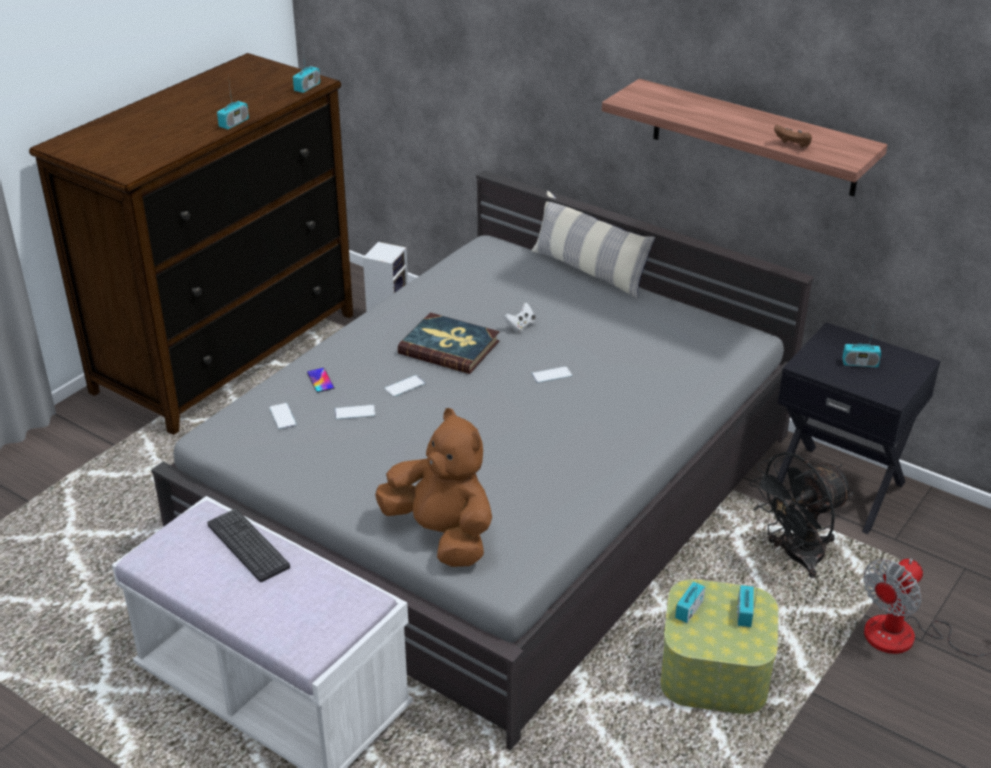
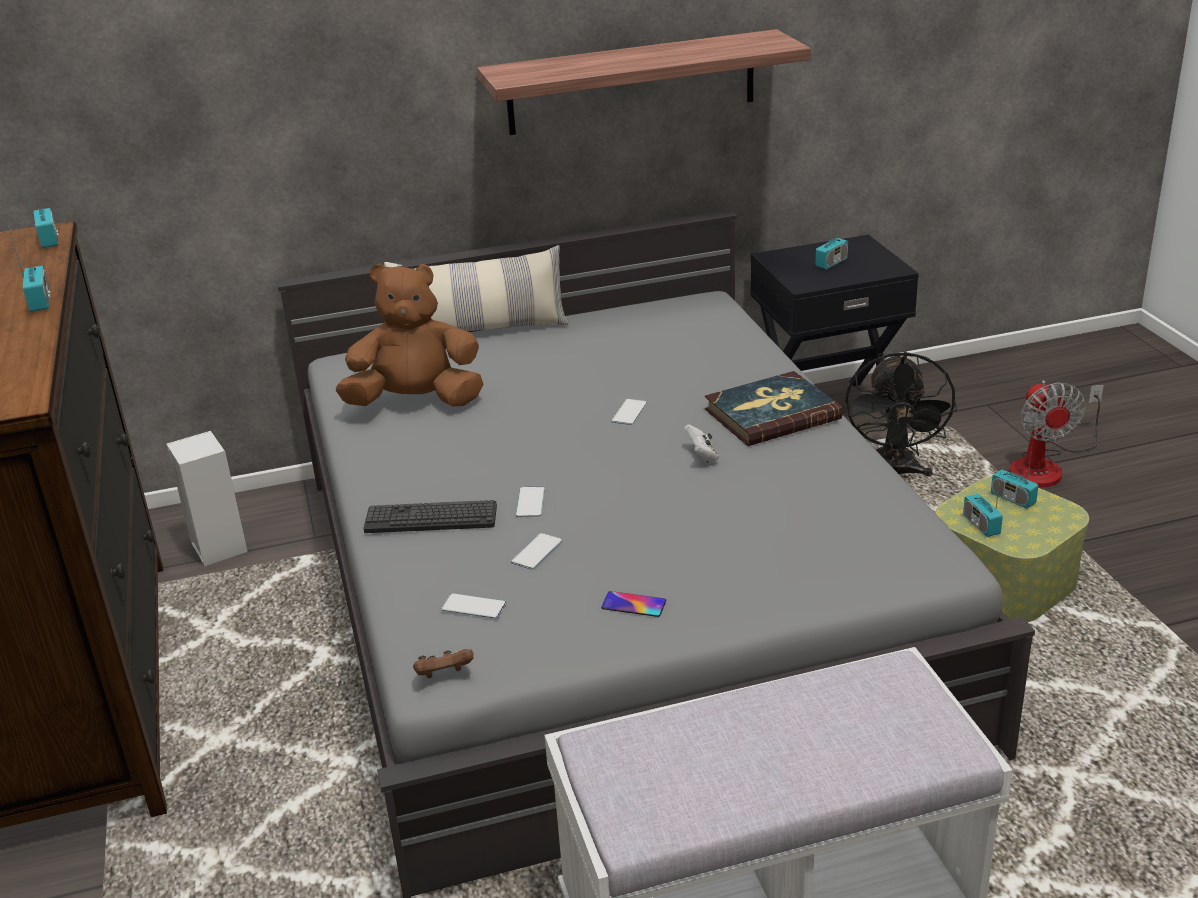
camera: 50 degrees left, 5 degrees down
keyboard [207,509,290,582] -> keyboard moved to [363,500,497,533]
phone [307,368,334,392] -> phone moved to [601,591,666,617]
brown plush toy [375,408,492,567] -> brown plush toy moved to [336,264,483,407]
book [398,312,500,374] -> book moved to [705,371,843,446]
white game controller [504,302,535,332] -> white game controller moved to [684,424,719,463]
brown game controller [774,125,812,148] -> brown game controller moved to [413,649,474,679]

